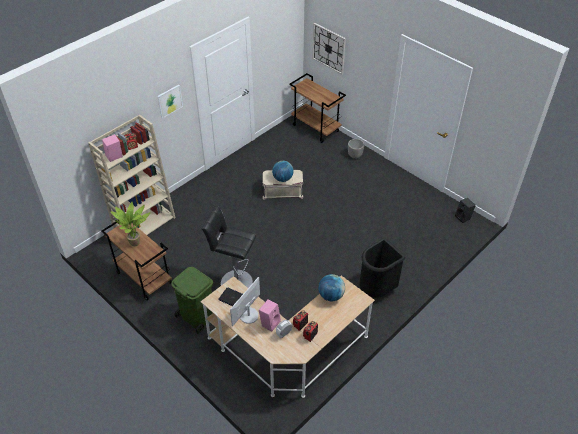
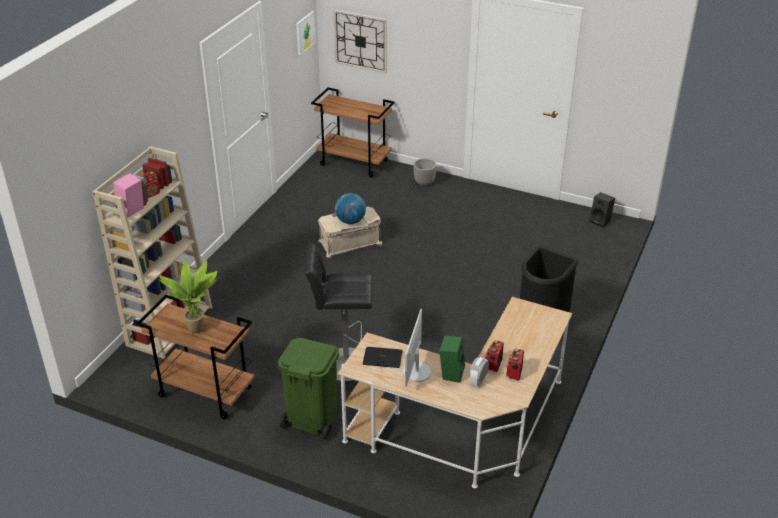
camera: 20 degrees left, 10 degrees down
picture [157,85,183,118] -> picture moved to [296,11,316,55]
pink speaker [259,300,281,332] -> green speaker [439,336,465,383]
globe [318,274,345,301] -> none

